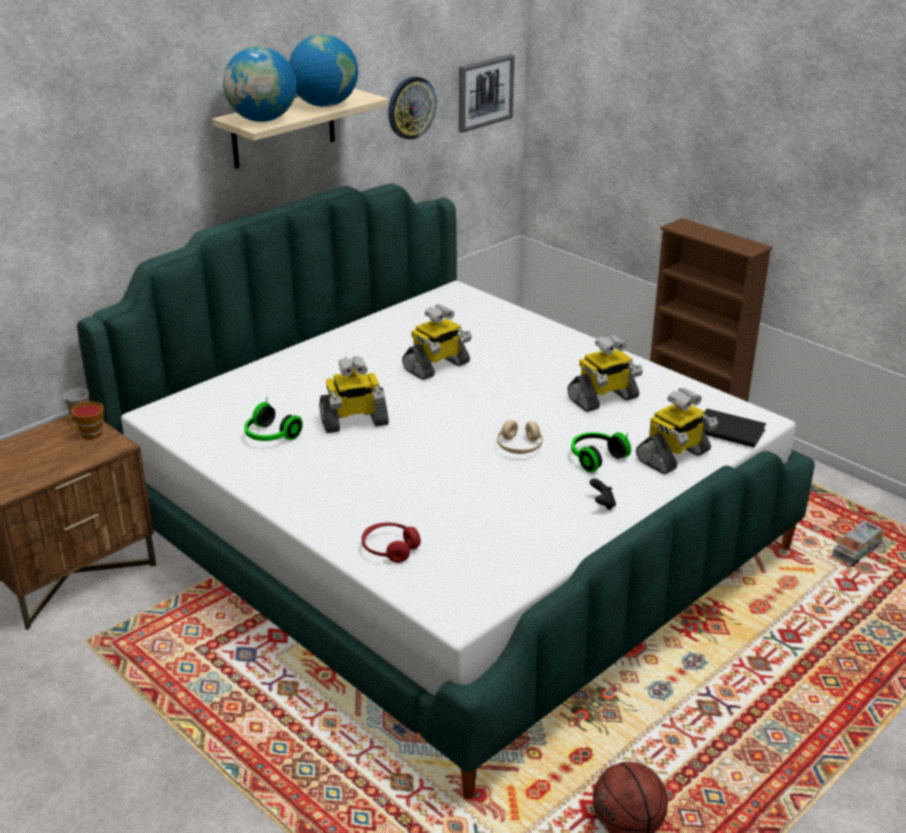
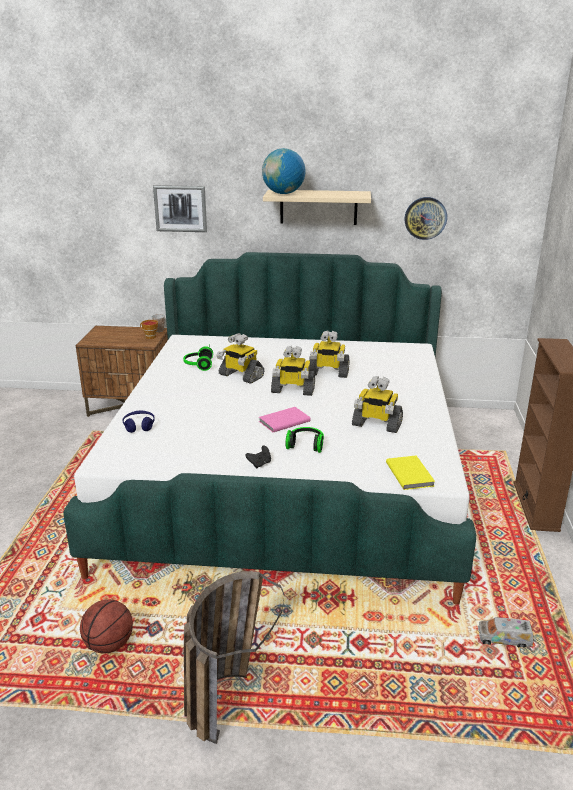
camera: 50 degrees right, 5 degrees down
globe [289,34,358,107] -> none
red headphones [362,522,421,563] -> blue headphones [122,411,155,433]
picture [459,54,514,133] -> picture moved to [153,185,207,232]
beige headphones [497,420,542,454] -> pink book [259,407,311,432]
toy robot [636,388,718,474] -> toy robot moved to [271,346,315,396]
black book [702,409,766,448] -> yellow book [386,455,435,490]
none -> basket [184,571,284,744]

